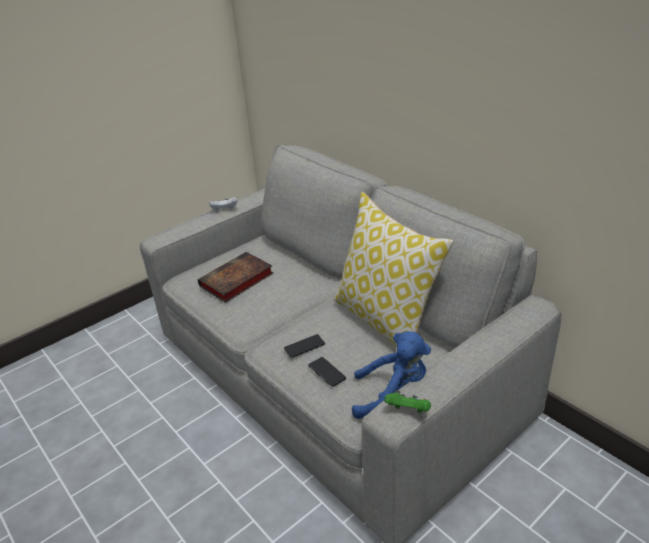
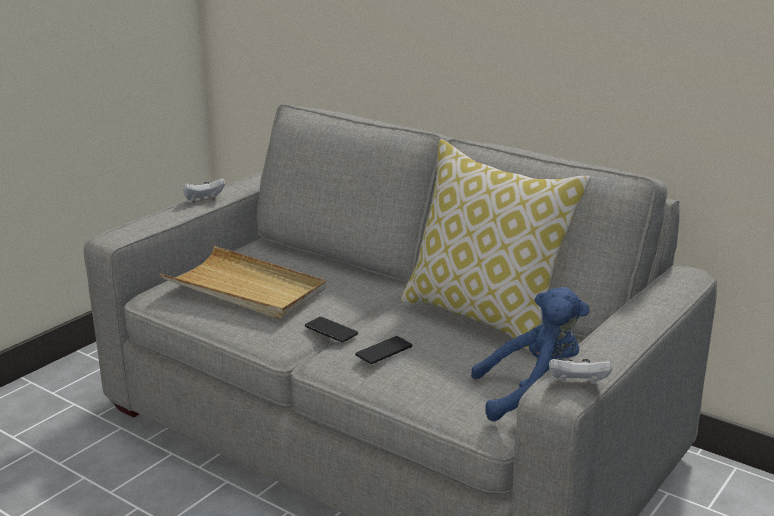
camera: 15 degrees left, 10 degrees down
book [198,252,273,303] -> beige tray [160,246,326,319]
phone [308,357,346,387] -> phone moved to [305,317,358,342]
green game controller [384,390,431,413] -> white game controller [549,358,613,384]

